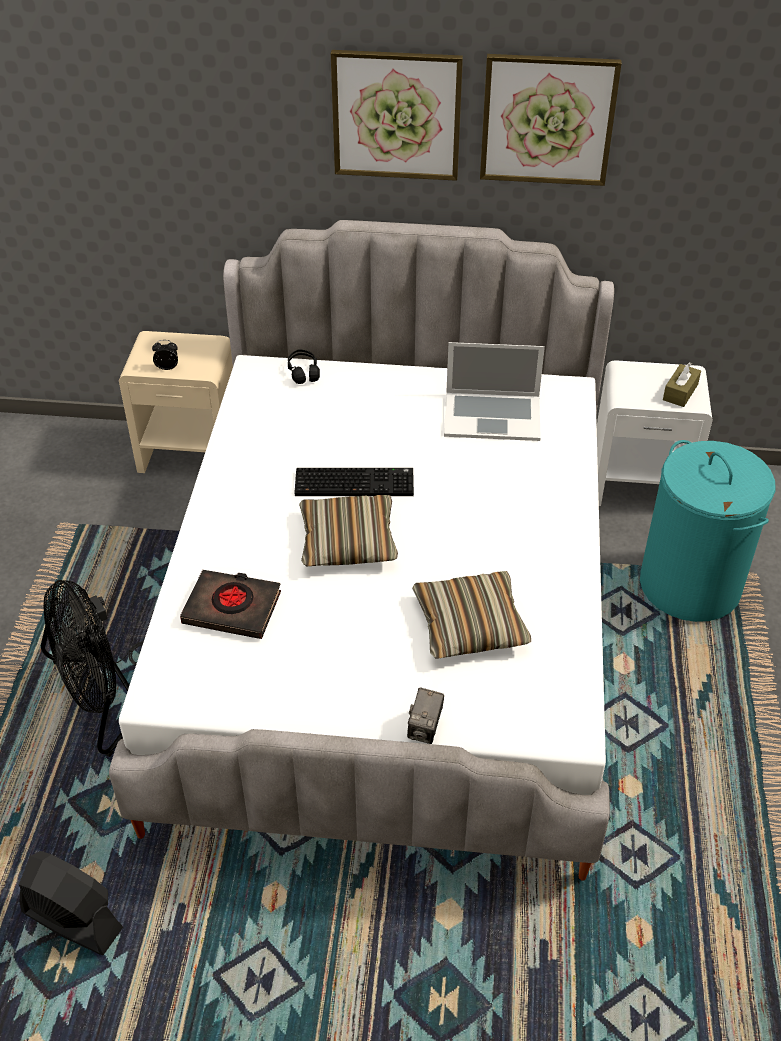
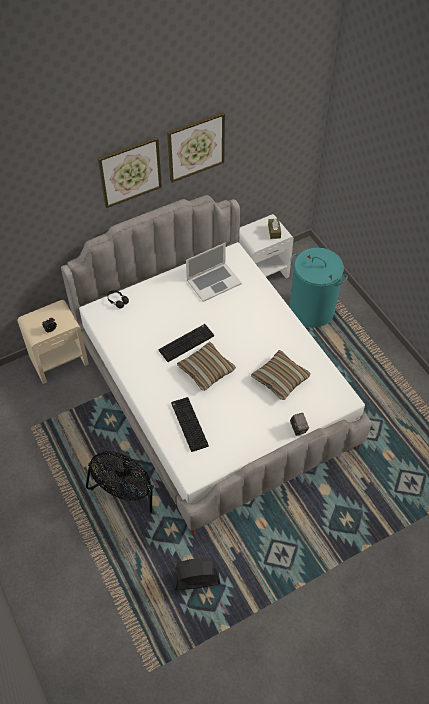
camera: 35 degrees left, 10 degrees up
black book [180,570,281,639] -> keyboard [171,397,209,452]

